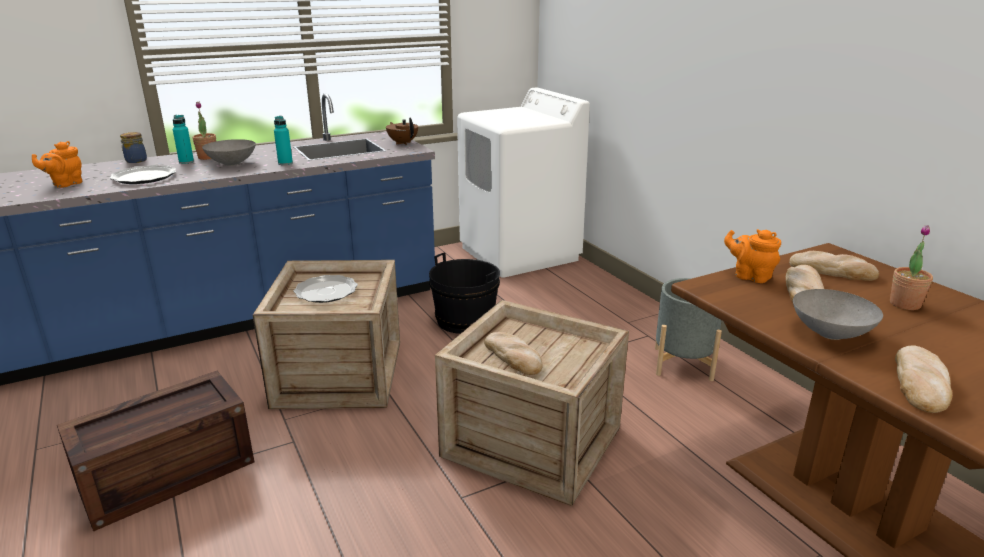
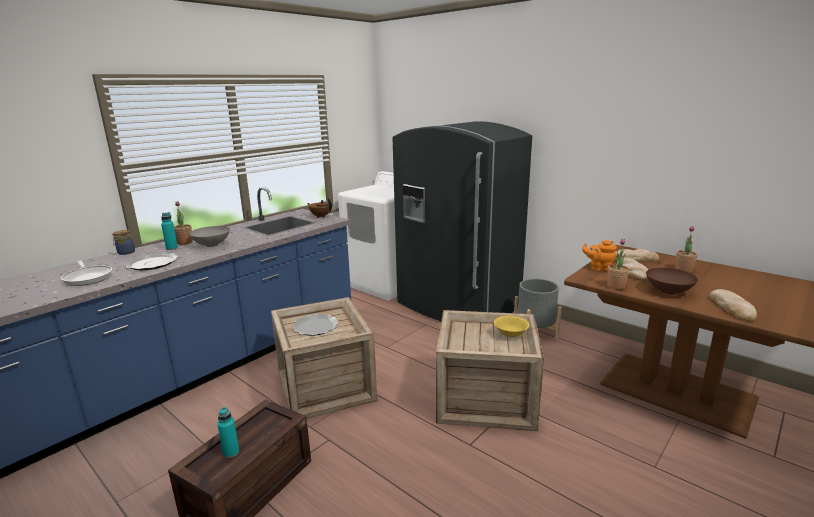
camera: 20 degrees left, 5 degrees down
orange teapot [32,141,82,188] -> frying pan [61,260,112,286]
turquoise bottle [274,116,293,165] -> turquoise bottle moved to [217,407,239,458]
black bucket [429,253,500,334] -> none
bread [484,332,543,375] -> none
grey bowl [793,289,883,340] -> brown bowl [646,268,698,294]
none -> grey fridge [392,121,532,321]
none -> yellow bowl [494,316,529,338]
none -> potted plant [607,239,629,289]

